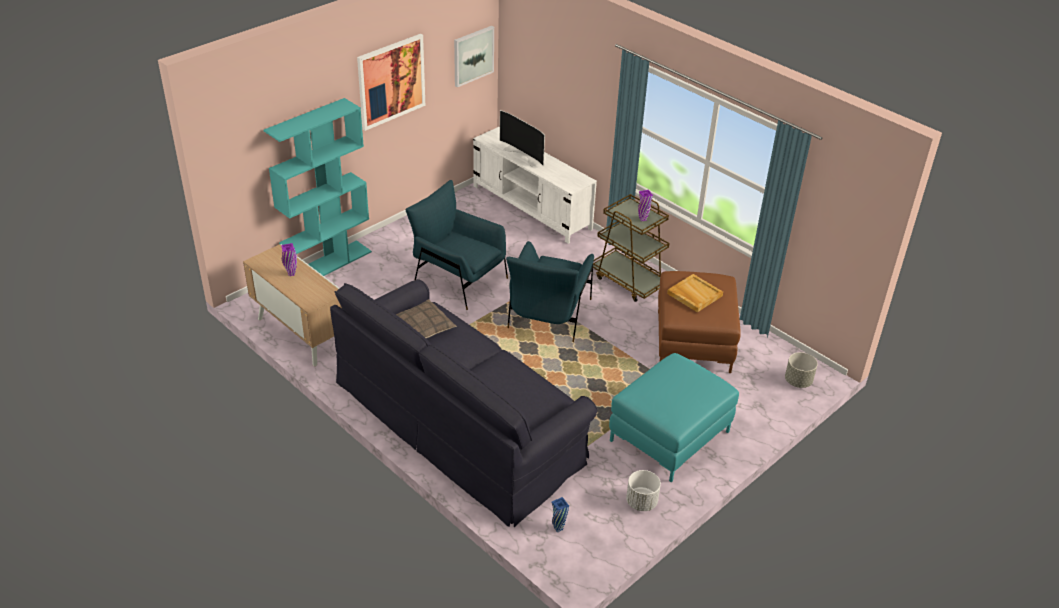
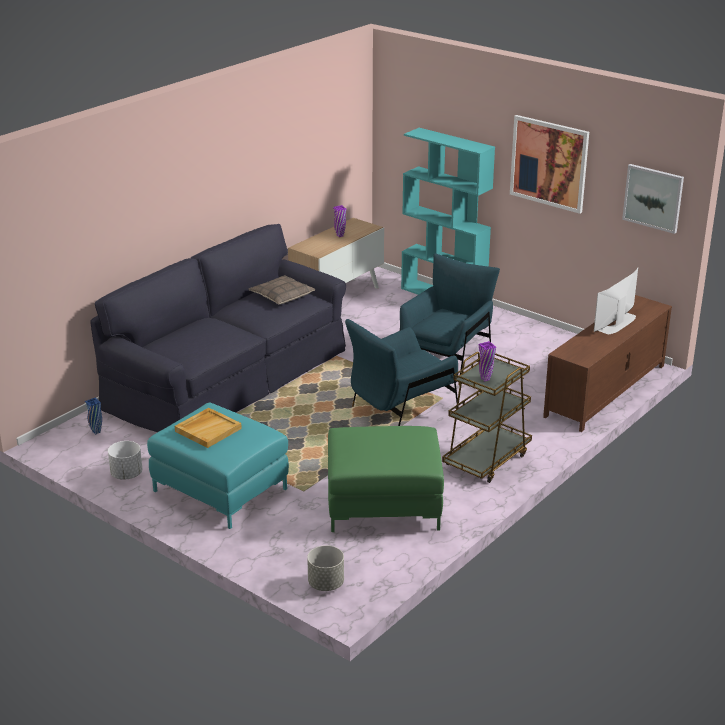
camera: 85 degrees right, 10 degrees down
white tv stand [473,127,597,244] -> brown tv stand [543,295,672,432]
blue armchair [506,241,594,342] -> blue armchair turned 45 degrees counterclockwise [345,319,459,426]
brown ottoman [658,271,741,373] -> green ottoman [328,426,444,532]
beige tray [667,274,723,312] -> beige tray moved to [175,408,242,448]

